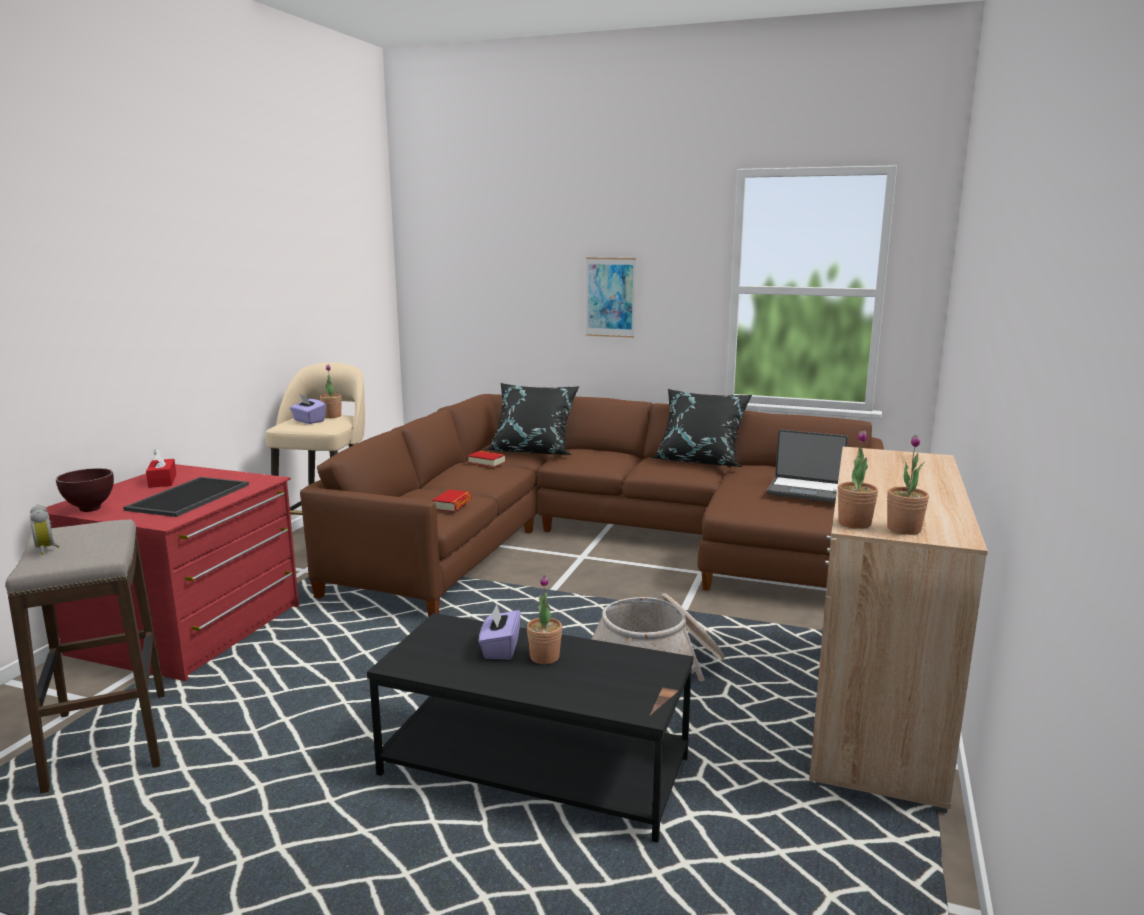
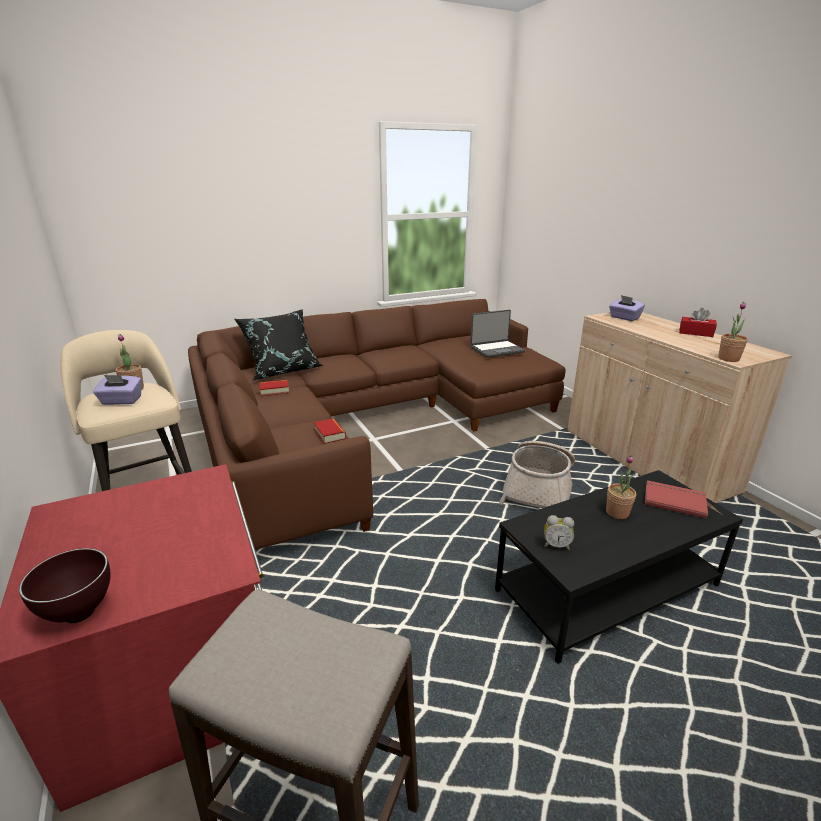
camera: 45 degrees left, 10 degrees up
alarm clock [30,505,60,555] -> alarm clock moved to [544,515,574,550]
tray [123,477,249,517] -> none
red tissue box [146,448,177,488] -> red tissue box moved to [679,308,717,337]
purple tissue box [479,604,521,660] -> purple tissue box moved to [609,295,645,321]
picture [586,257,636,338] -> none
black pillow [650,389,752,467] -> none
potted plant [887,435,929,535] -> none
none -> red book [645,480,708,519]

